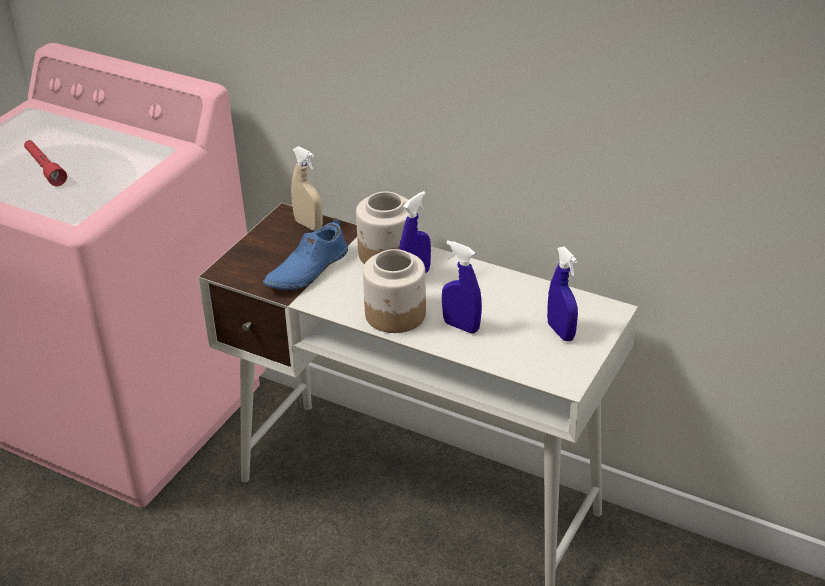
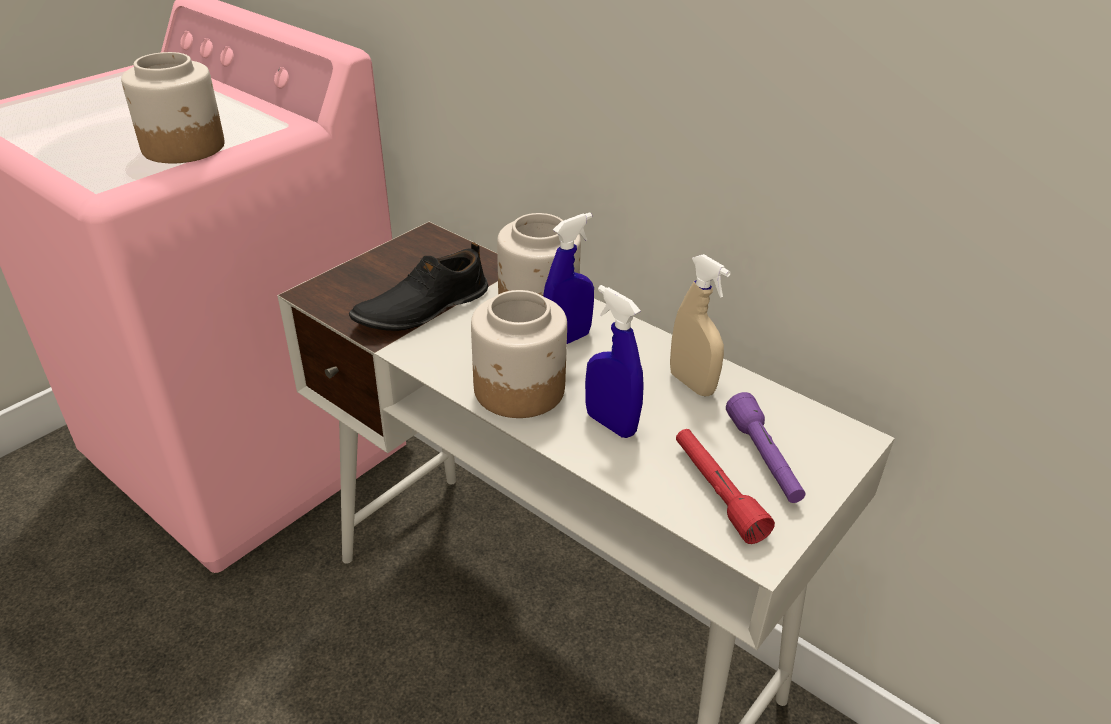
camera: 10 degrees right, 0 degrees up
red flashlight [24,140,67,186] -> red flashlight moved to [676,429,775,544]
blue shoe [263,218,348,290] -> black shoe [349,242,488,331]
beige spray bottle [291,146,323,231] -> beige spray bottle moved to [670,254,731,396]
blue spray bottle [547,246,578,341] -> purple flashlight [726,392,806,503]
none -> jar [121,52,225,163]

